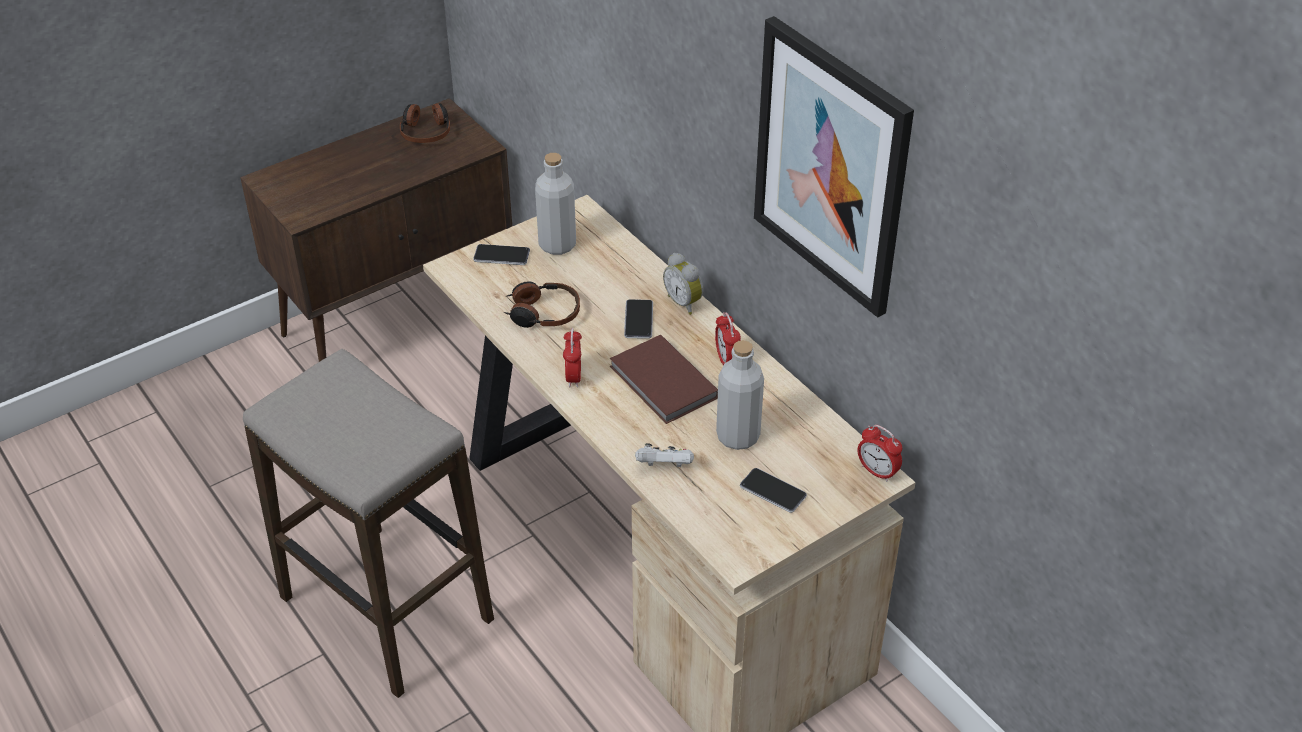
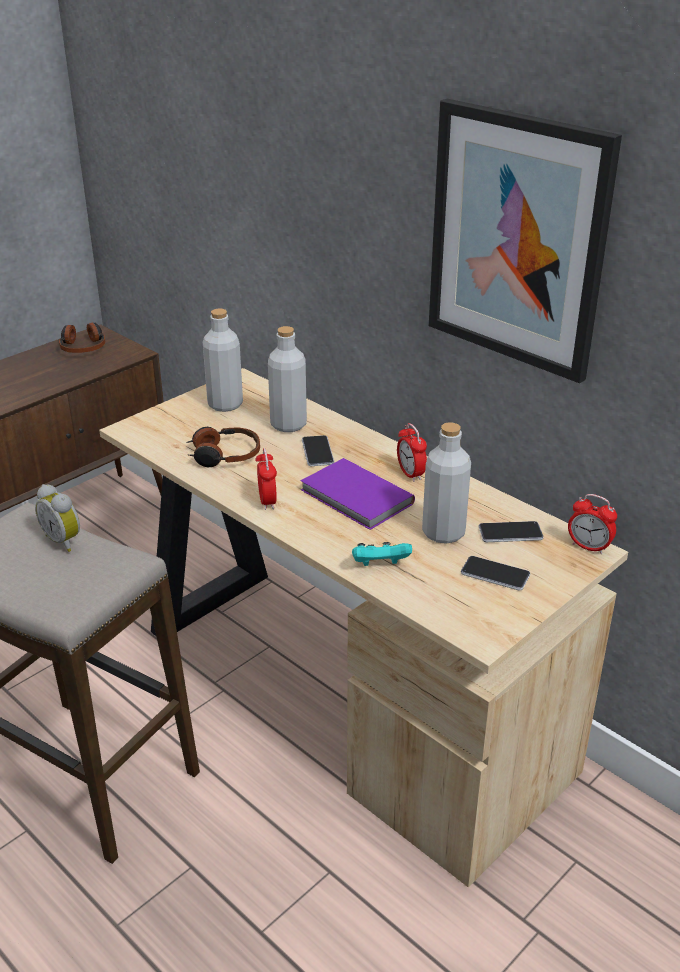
camera: 10 degrees left, 10 degrees down
phone [473,244,530,265] -> phone moved to [479,521,543,542]
brown book [610,335,718,424] -> purple book [300,458,415,530]
white game controller [635,443,694,467] -> turquoise game controller [352,542,412,566]
alarm clock [663,253,703,315] -> alarm clock moved to [35,484,80,552]
none -> grey bottle [268,326,307,432]

